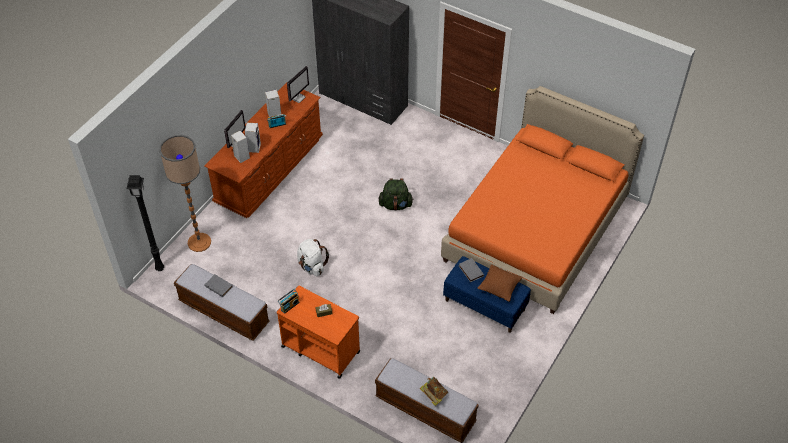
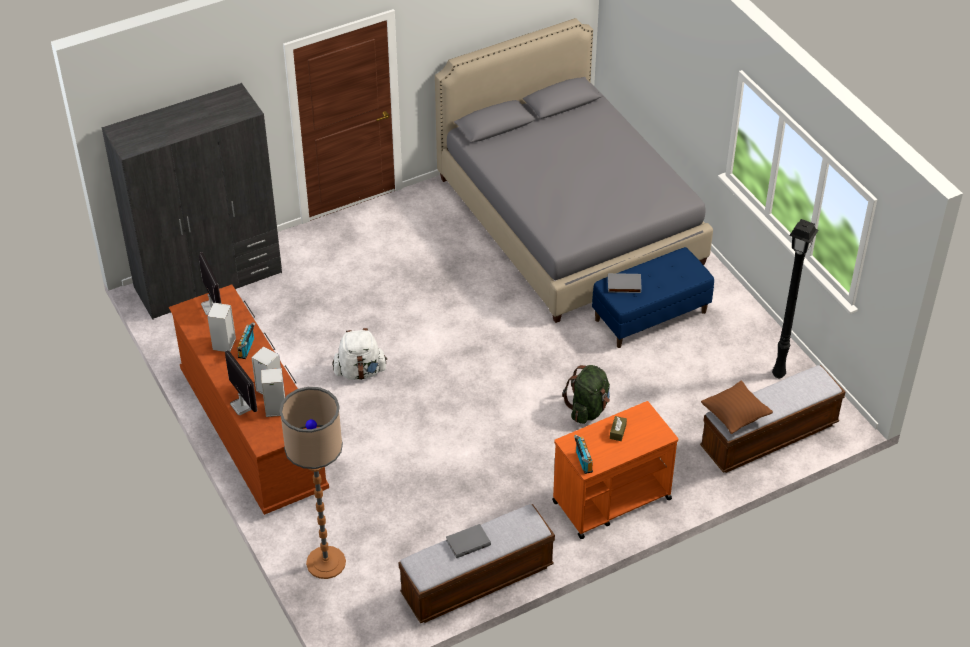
camera: 60 degrees left, 5 degrees down
black floor lamp [127,175,164,271] -> black floor lamp moved to [772,219,818,378]
white backpack [297,239,329,276] -> white backpack moved to [332,328,387,380]
green backpack [378,178,414,210] -> green backpack moved to [562,365,610,424]
book [420,377,448,406] -> none
orange bed [441,86,644,314] -> grey bed [435,18,713,323]
brown pillow [477,264,522,302] -> brown pillow moved to [701,381,773,434]

